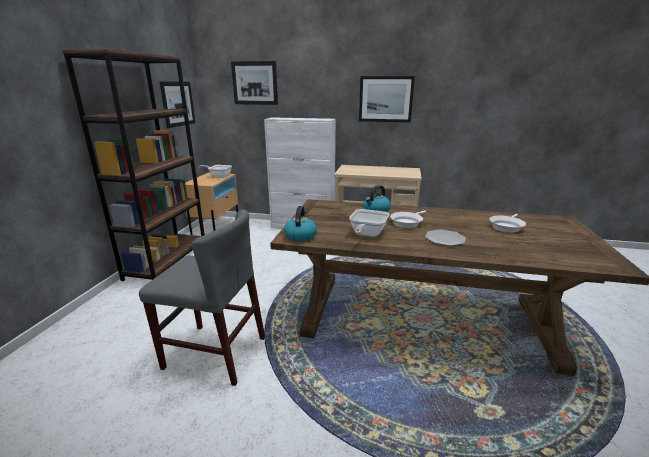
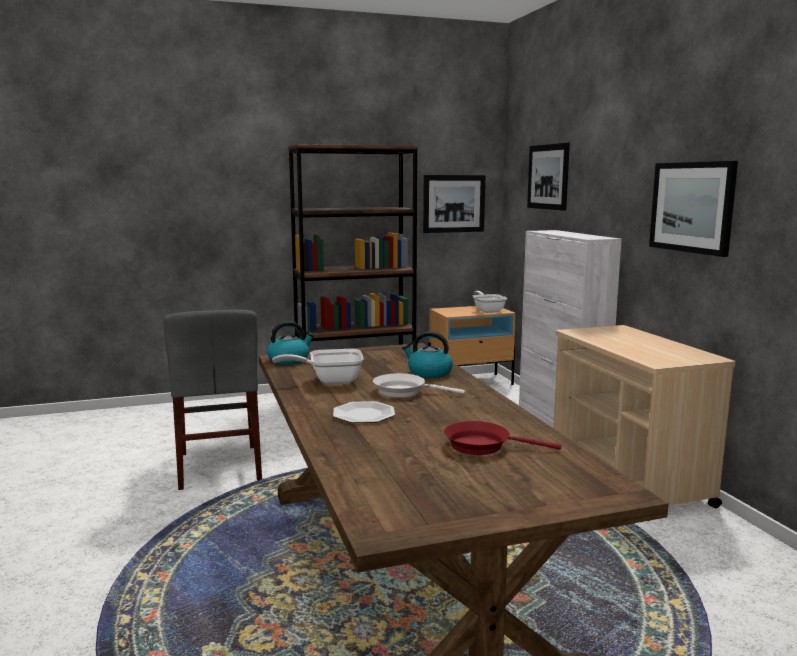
camera: 60 degrees right, 10 degrees down
white frying pan [489,214,526,232] -> red frying pan [444,421,561,455]

